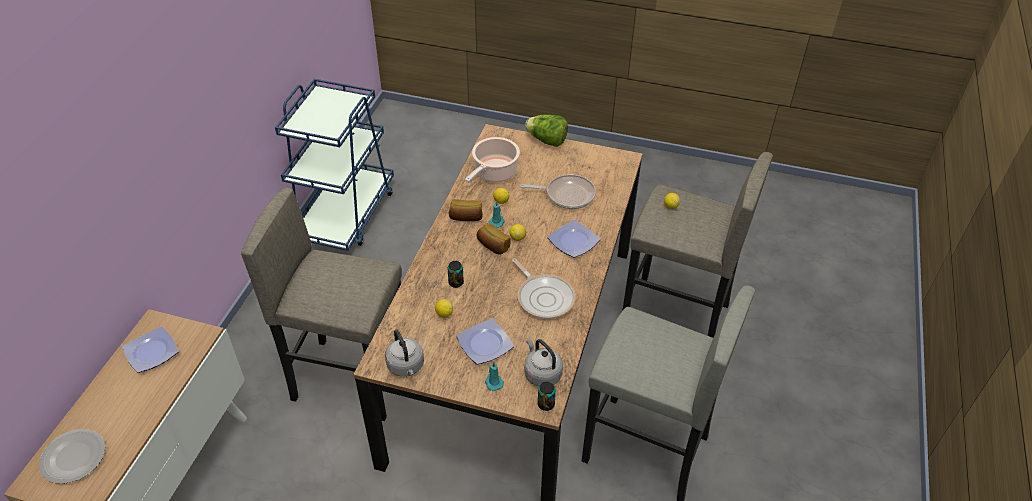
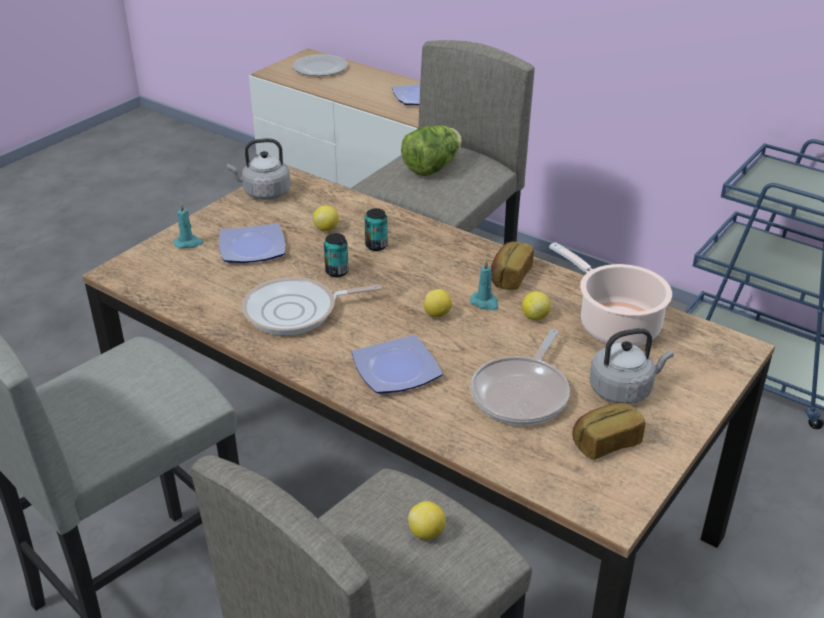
camera: 110 degrees right, 10 degrees down
bread [477,223,511,255] -> bread moved to [572,403,645,460]
grey kettle [524,338,563,387] -> grey kettle moved to [590,328,674,404]
lettuce [525,114,568,147] -> lettuce moved to [401,125,462,176]
can [538,382,556,411] -> can moved to [324,233,349,277]

